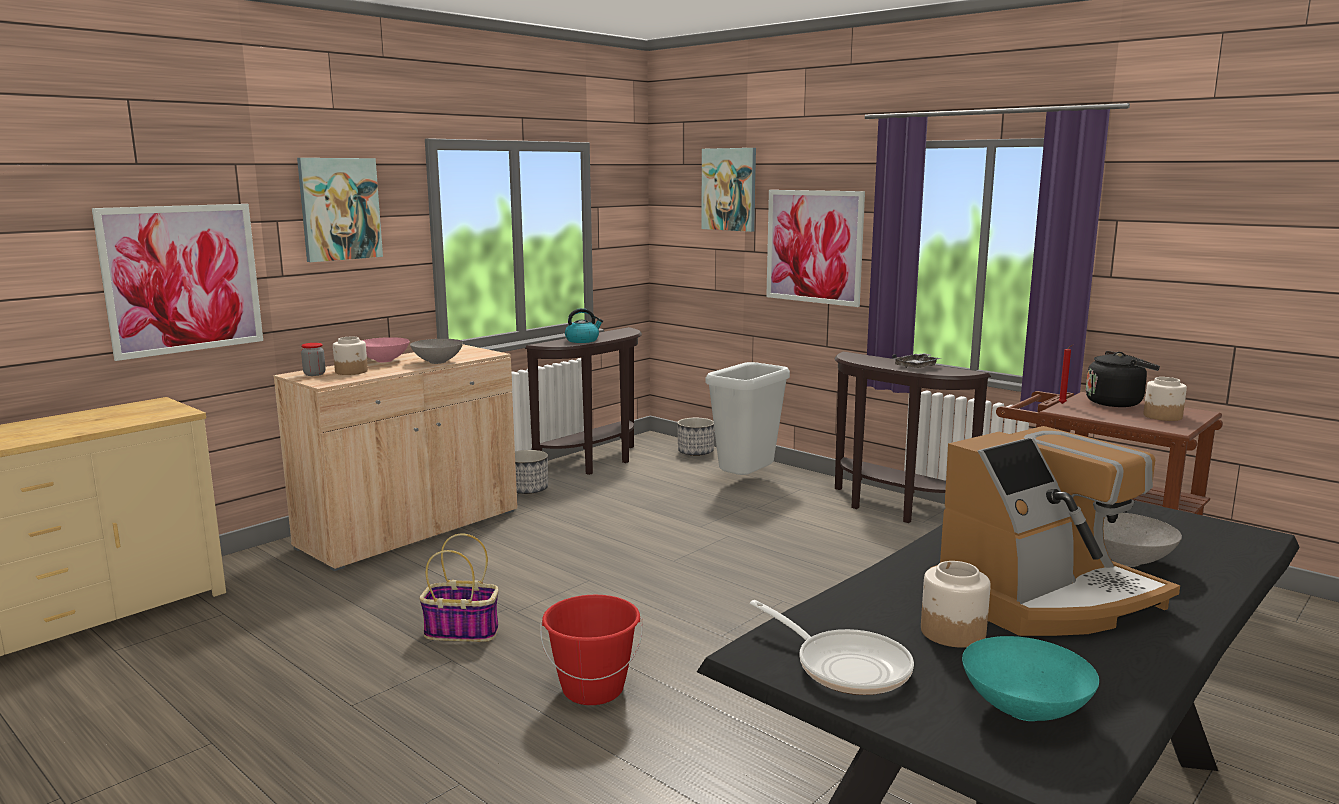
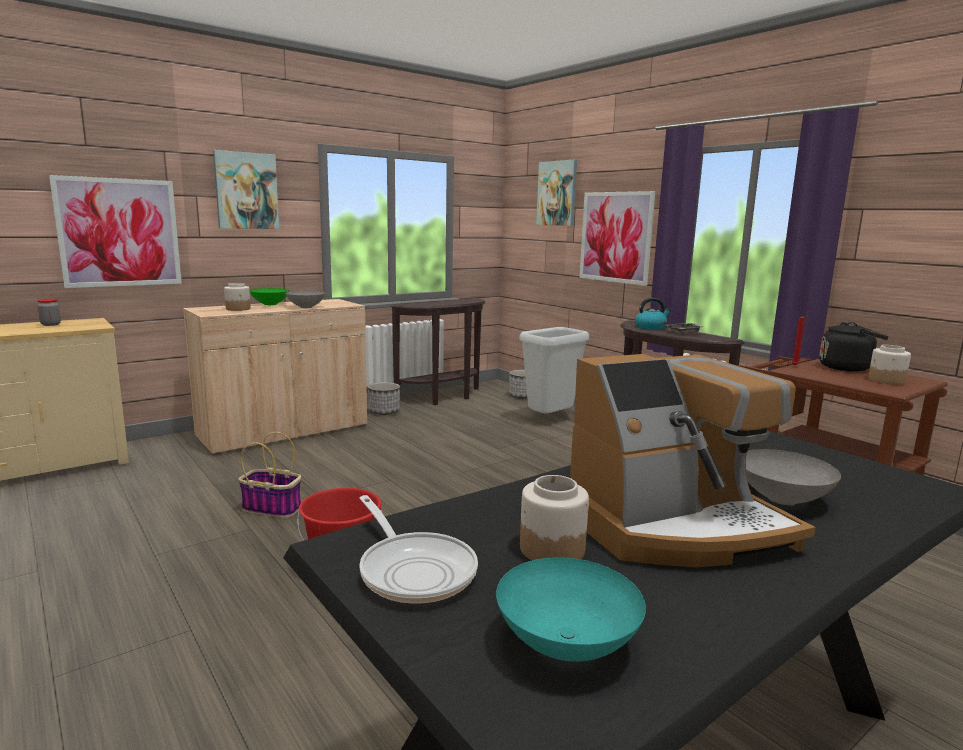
camera: 10 degrees right, 0 degrees up
jar [301,343,325,376] -> jar moved to [38,299,61,326]
pink bowl [362,337,410,362] -> green bowl [249,288,289,305]
kettle [565,308,603,343] -> kettle moved to [635,298,672,330]

